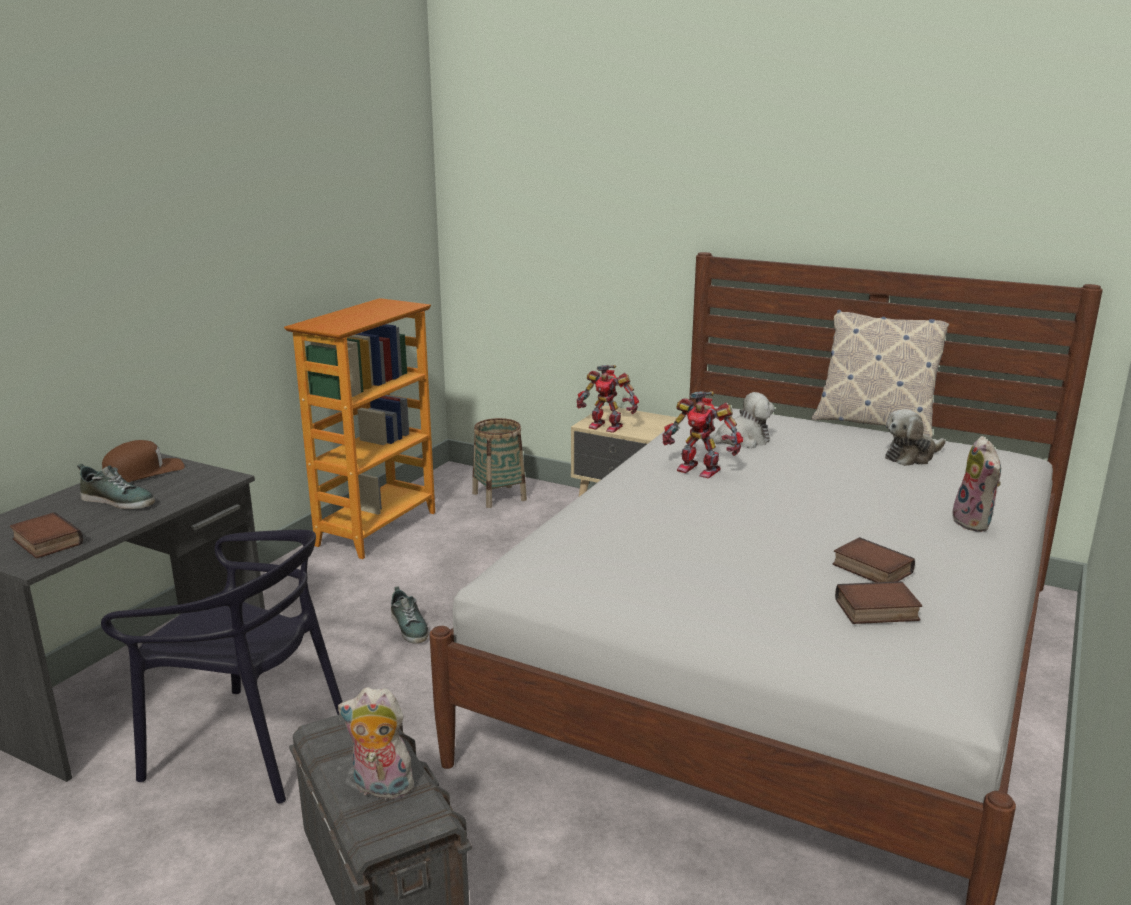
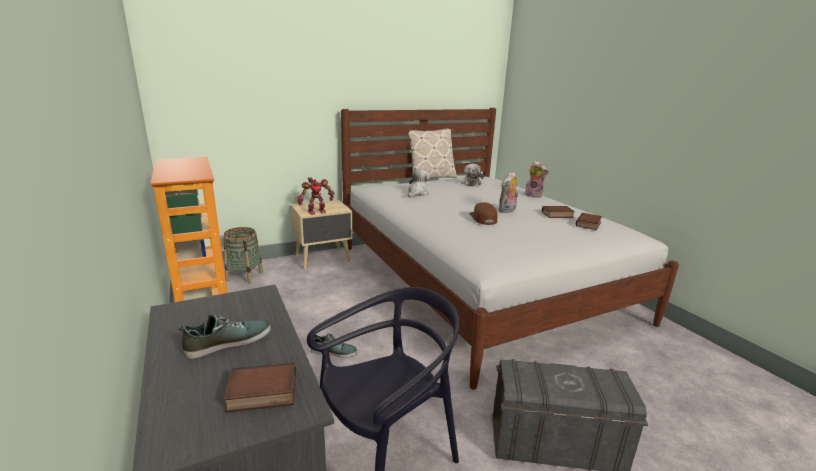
camera: 55 degrees left, 0 degrees up
brown cap [102,440,185,482] -> brown cap moved to [469,202,497,225]
plush toy [338,687,414,799] -> plush toy moved to [499,171,518,213]
toy robot [663,391,743,478] -> none

